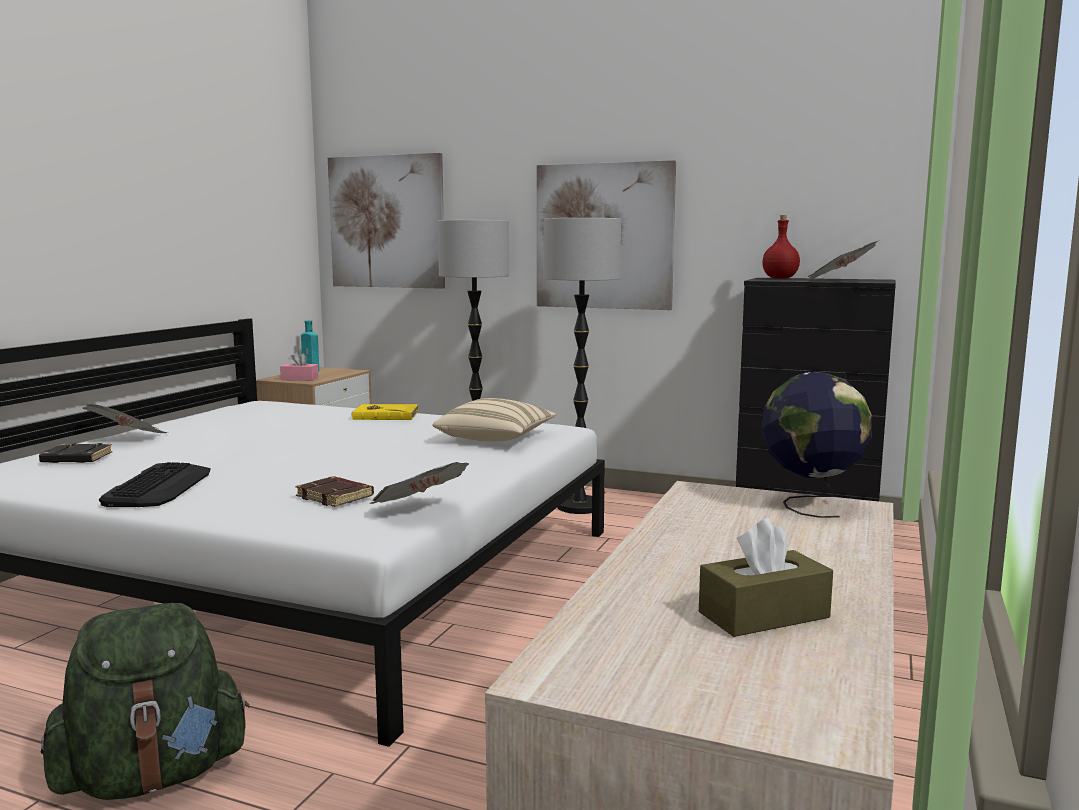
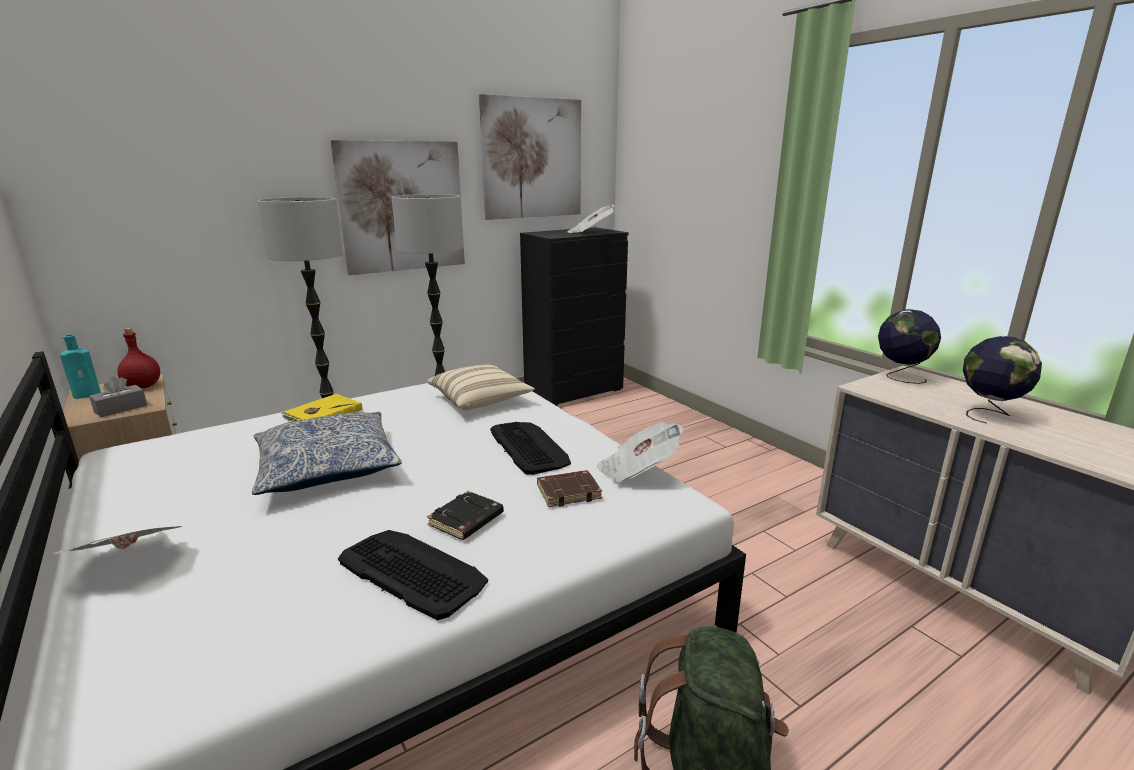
camera: 55 degrees left, 10 degrees up
black book [39,443,112,463] -> black book moved to [427,491,504,540]
pink tissue box [280,351,319,381] -> grey tissue box [89,377,147,417]
picture [328,153,445,289] -> picture moved to [479,94,581,220]
brown tissue box [699,518,833,637] -> none
red bottle [762,215,800,279] -> red bottle moved to [117,328,160,389]
none -> pillow [252,412,402,495]
none -> keyboard [490,422,571,475]
none -> globe [963,336,1042,424]

